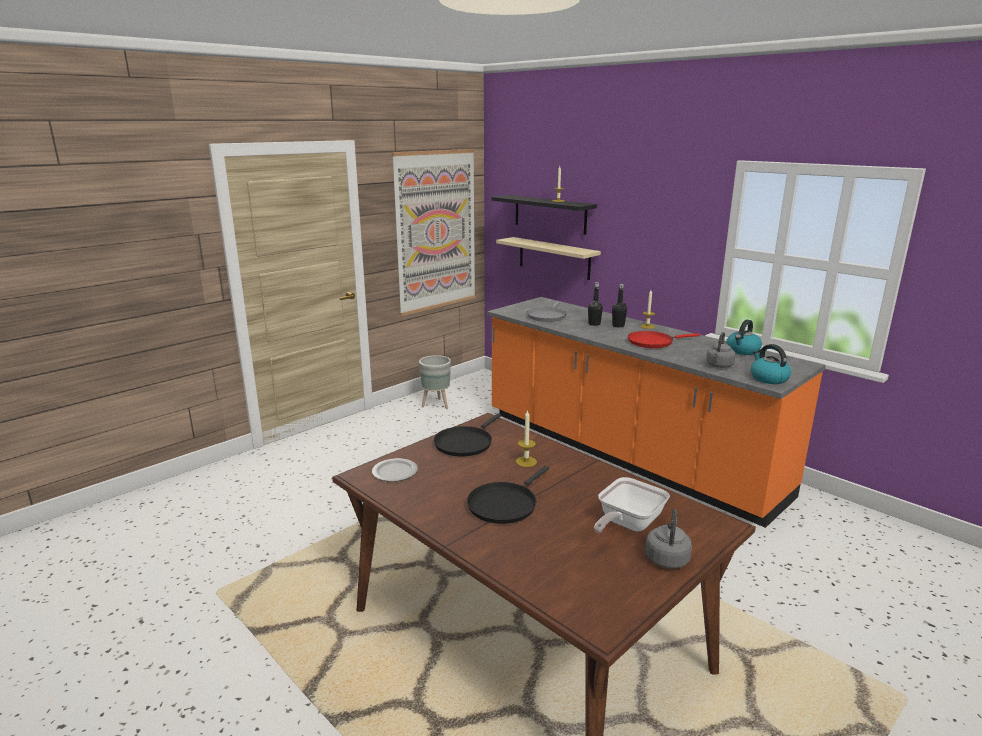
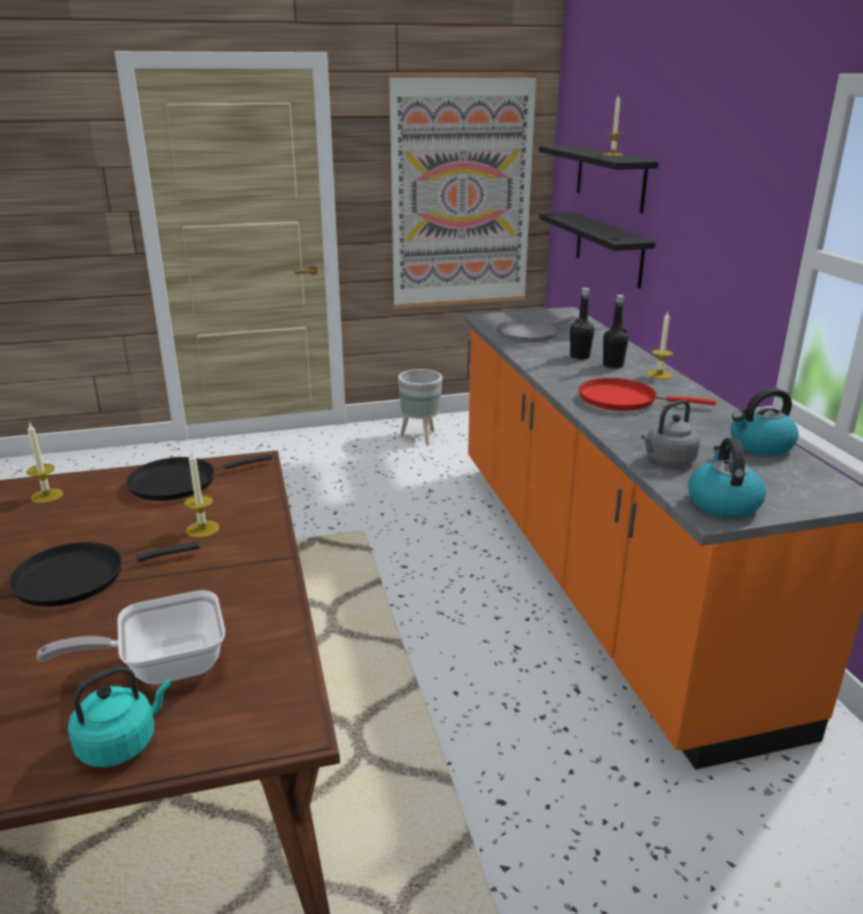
camera: 30 degrees right, 5 degrees up
plate [372,458,418,482] -> candle [27,422,63,503]
beige shelf [496,237,601,280] -> black shelf [539,212,656,289]
grey kettle [645,509,692,569] -> turquoise kettle [68,666,171,767]

